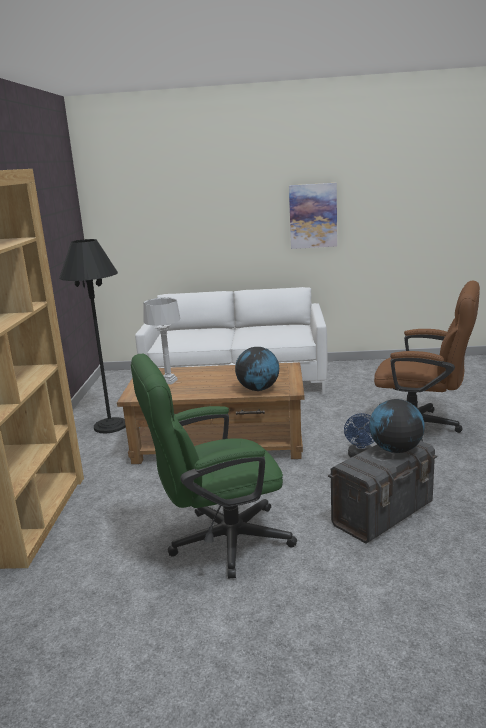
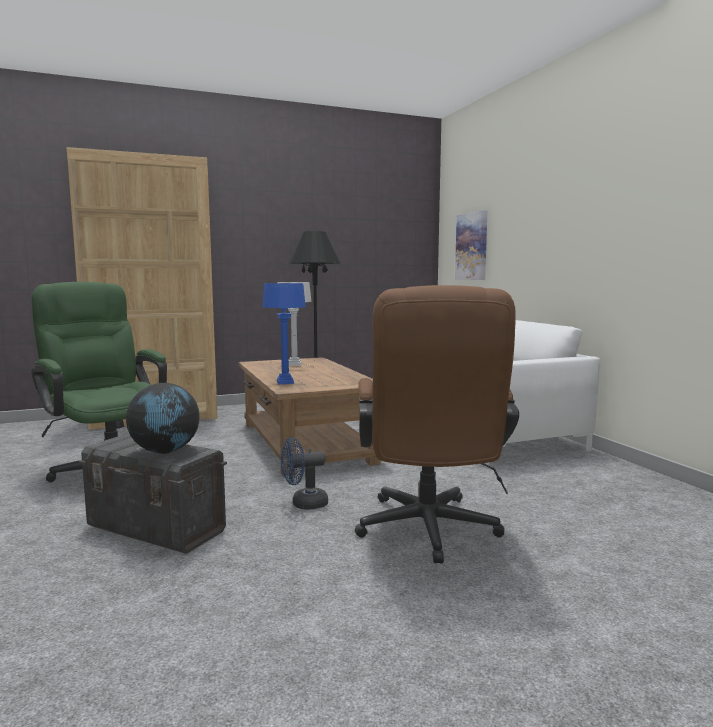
camera: 65 degrees right, 10 degrees down
globe [235,347,279,391] -> blue table lamp [263,283,306,384]
picture [289,183,337,249] -> picture moved to [455,210,488,280]

